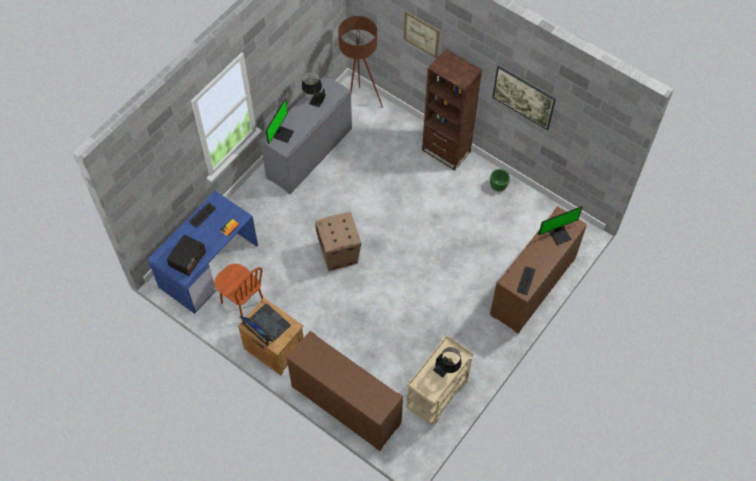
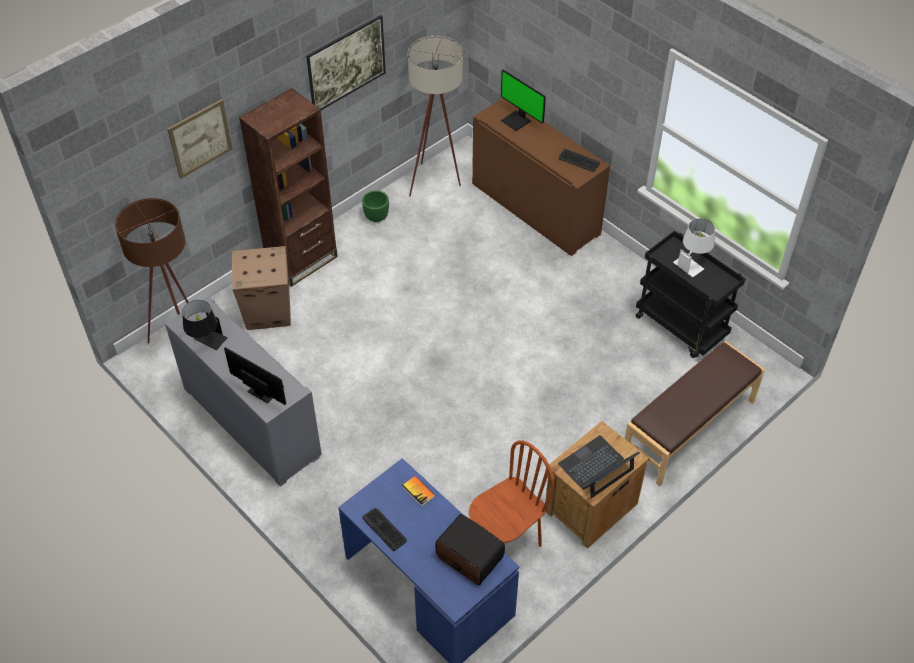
camera: 80 degrees left, 10 degrees down
brown cabinet [287,331,403,451] -> brown bench [625,341,765,486]
cardboard box [315,212,361,271] -> cardboard box moved to [232,246,291,330]
beige cart [406,335,473,425] -> black cart [636,231,745,358]
black table lamp [433,347,462,378] -> white table lamp [673,218,715,277]
monitor [538,206,582,245] -> monitor turned 150 degrees clockwise [501,70,546,131]
none -> beige floor lamp [408,36,463,196]

